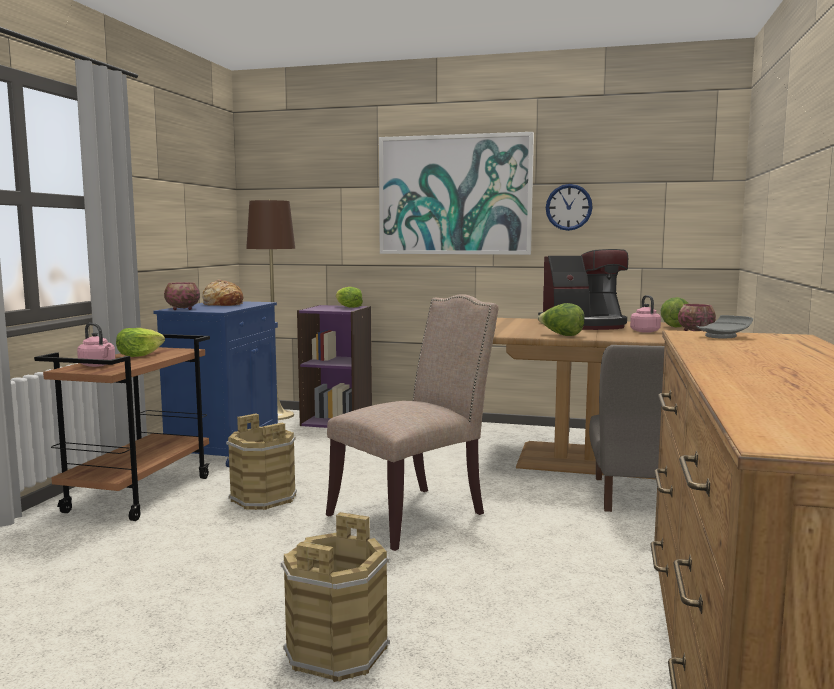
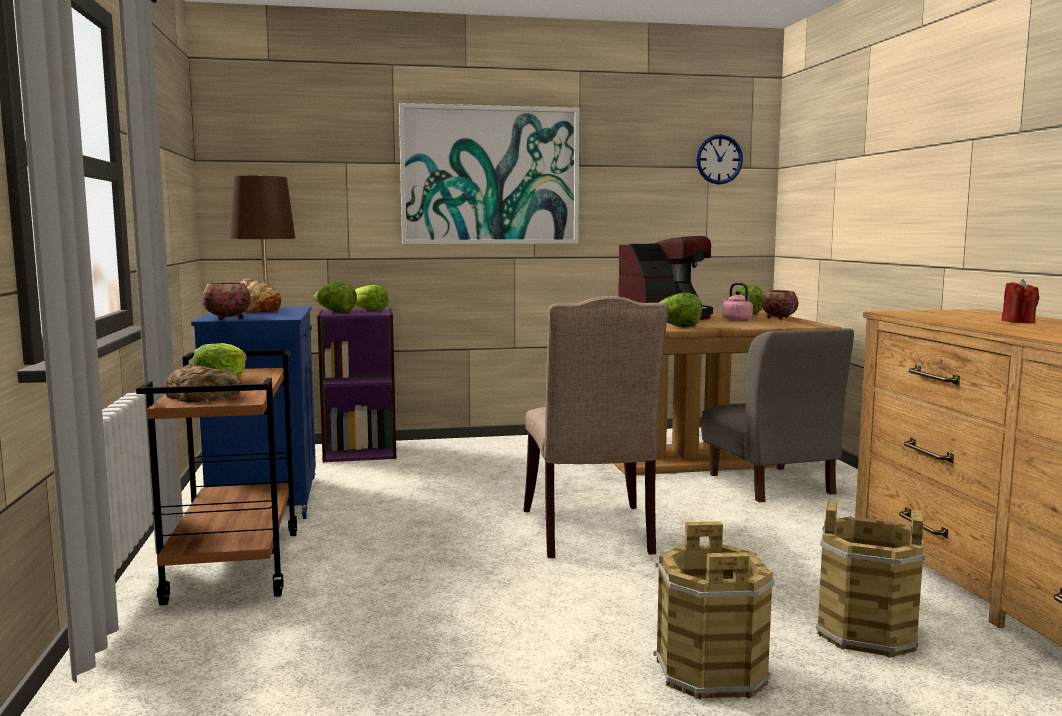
camera: 25 degrees left, 0 degrees up
pink kettle [77,323,115,367] -> bread [165,364,242,402]
brown bucket [226,414,297,510] -> brown bucket moved to [816,500,924,658]
beige chair [326,294,499,551] -> beige chair turned 150 degrees clockwise [524,296,668,558]
wall clock [546,184,593,231] -> wall clock moved to [696,134,743,185]
grey plate [696,315,753,339] -> none
none -> lettuce [313,281,357,313]
none -> red candle [1002,279,1039,323]

